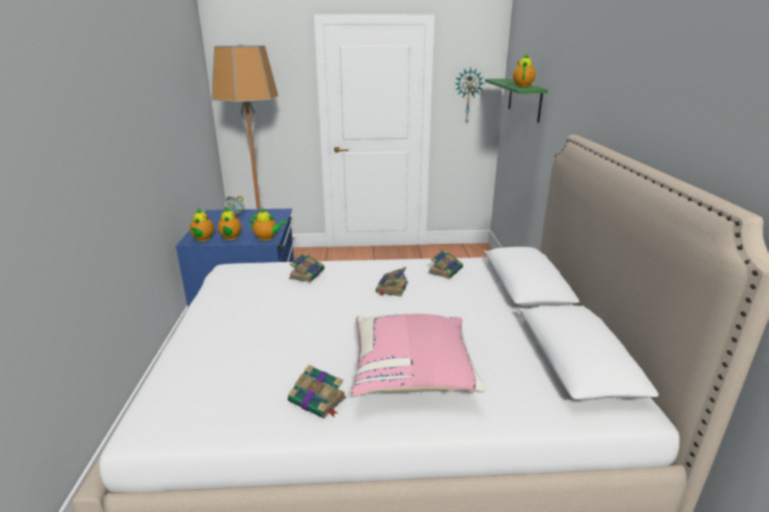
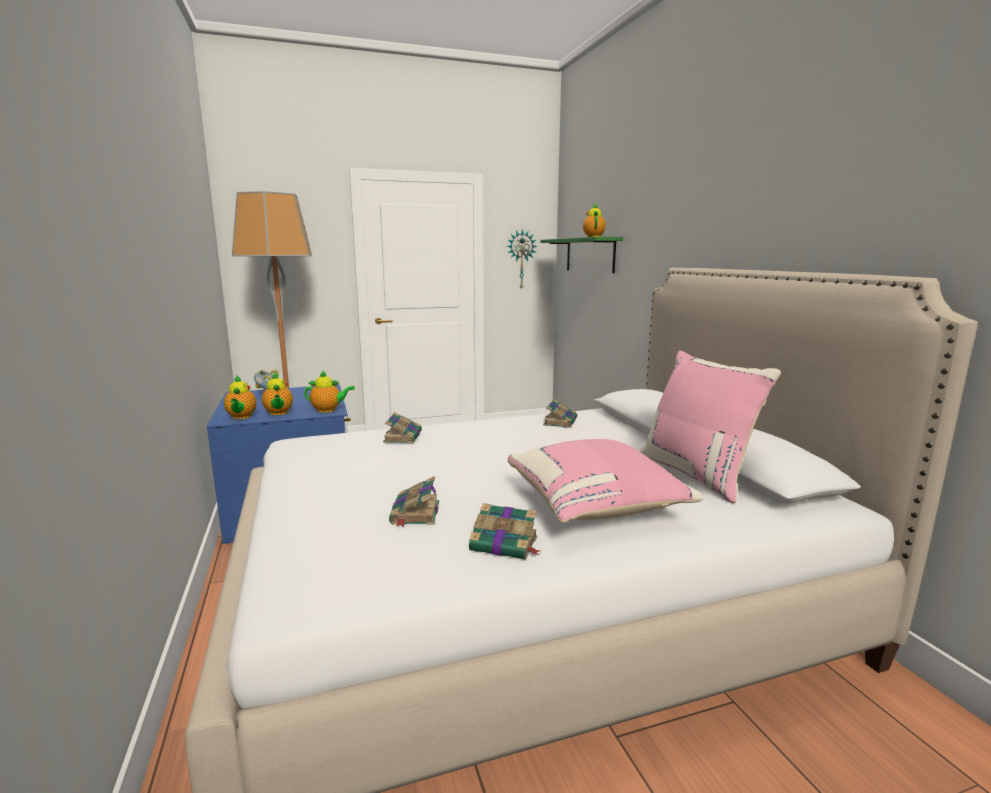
camera: 15 degrees left, 10 degrees down
book [375,267,408,297] -> book moved to [389,476,439,527]
none -> pink pillow [639,350,781,503]

